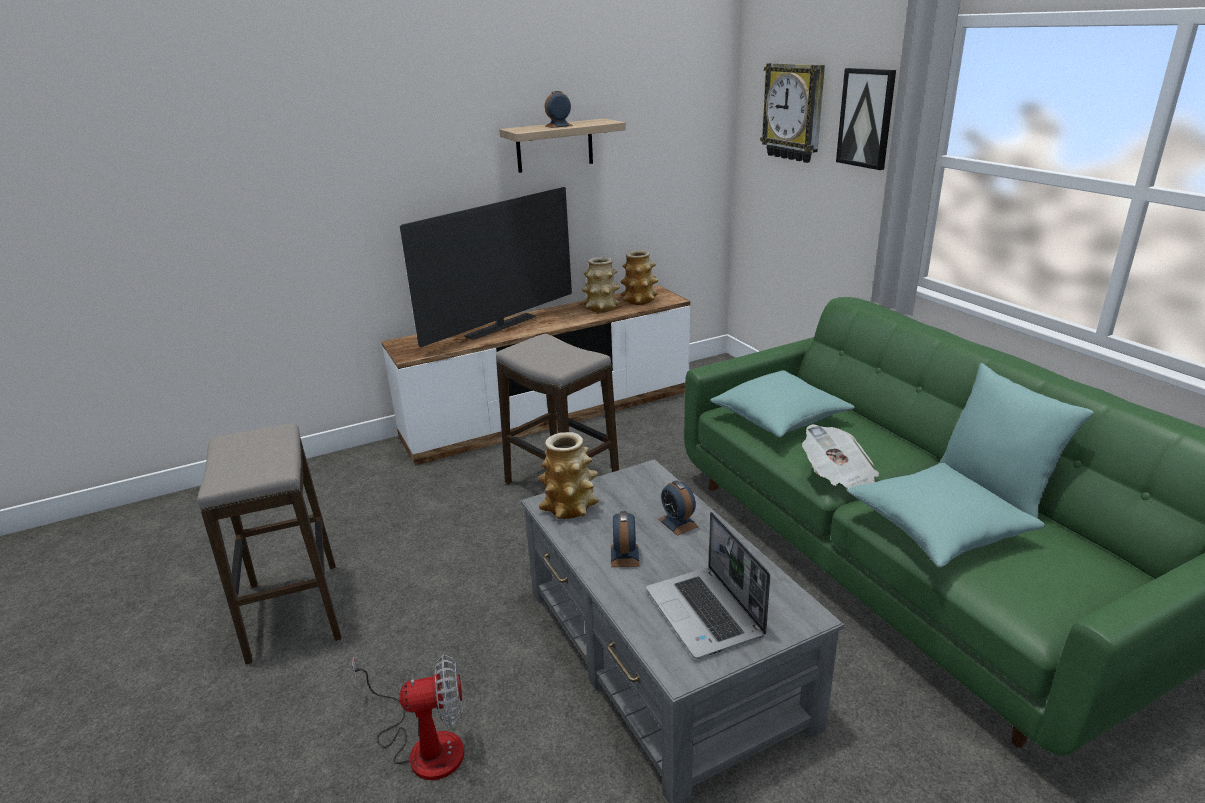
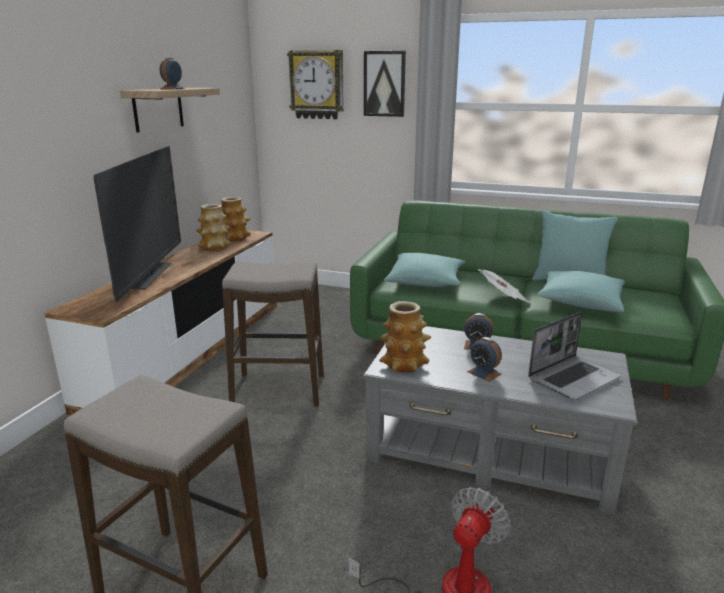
camera: 45 degrees left, 5 degrees down
laptop [646,512,770,659] -> laptop turned 60 degrees counterclockwise [528,312,621,400]

